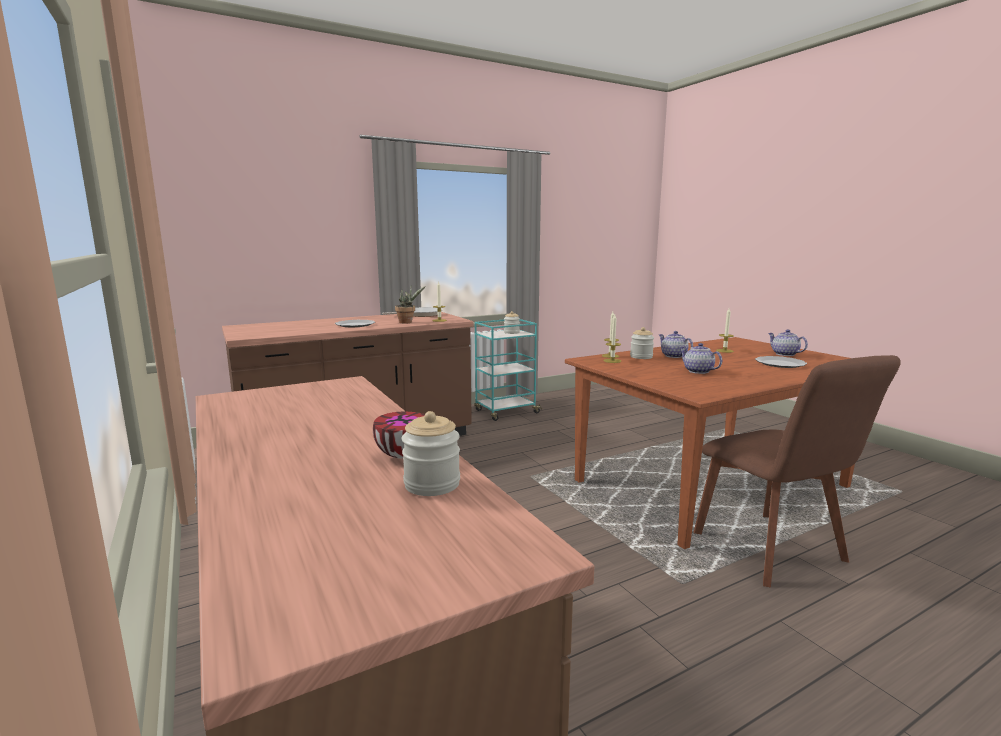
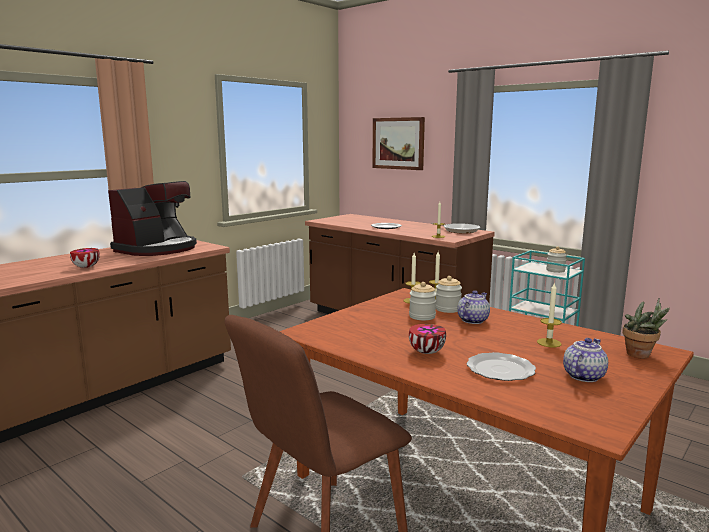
camera: 70 degrees right, 0 degrees up
potted plant [395,285,426,324] -> potted plant moved to [622,298,670,358]
jar [402,411,460,496] -> jar moved to [409,282,437,320]
teapot [680,343,722,374] -> none
none -> coffee machine [108,181,197,256]
none -> picture [372,117,425,170]
none -> bowl [409,324,446,354]

